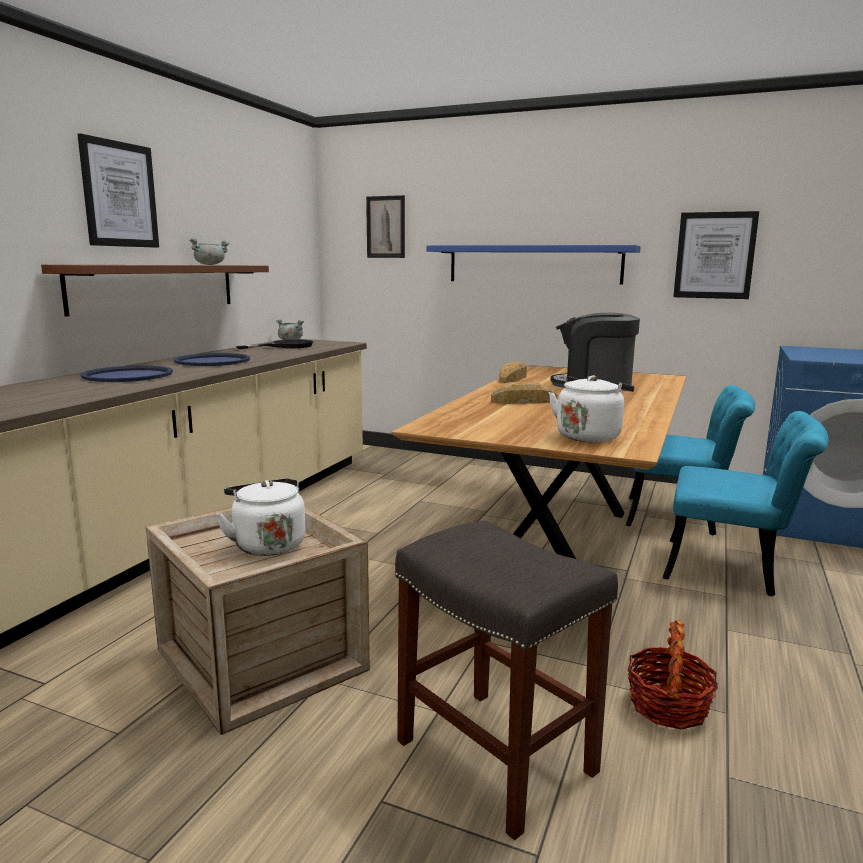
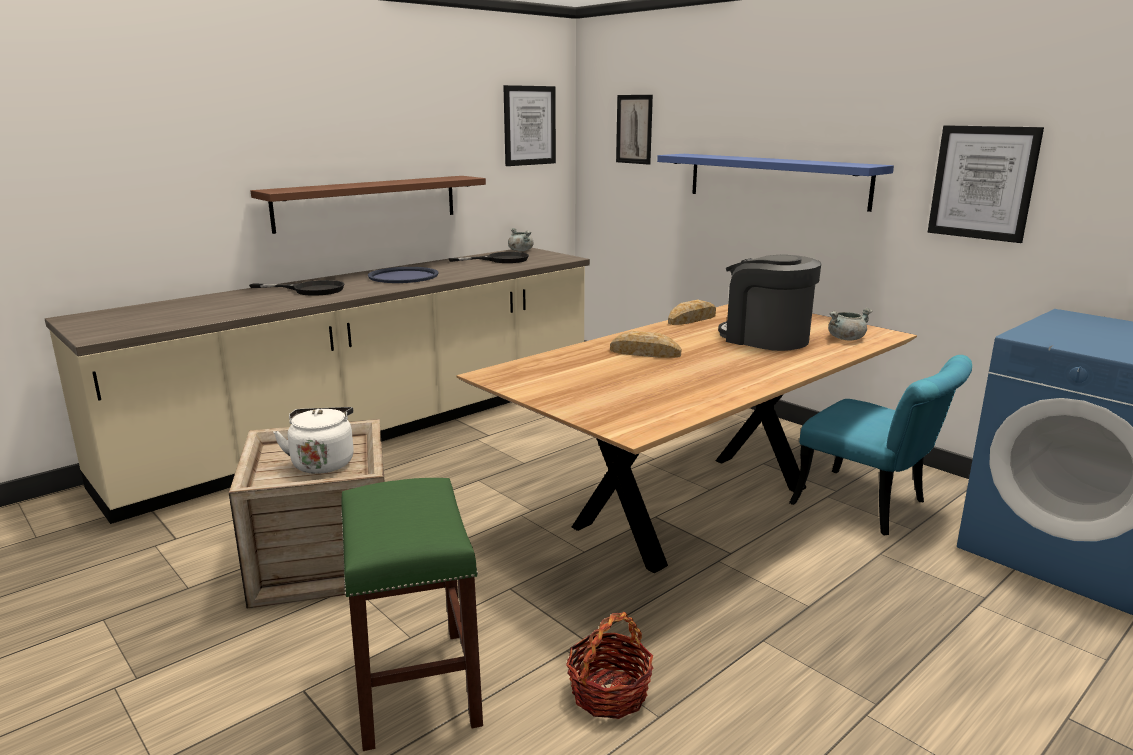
camera: 25 degrees right, 5 degrees up
picture [78,133,159,248] -> picture moved to [503,85,556,166]
blue tray [81,365,173,382] -> black frying pan [249,280,344,296]
grey cooking pot [189,238,229,265] -> grey cooking pot moved to [828,308,872,340]
grey stool [395,521,618,840] -> green stool [341,478,483,751]
white kettle [549,375,634,442] -> none
turquoise chair [663,411,829,596] -> none

